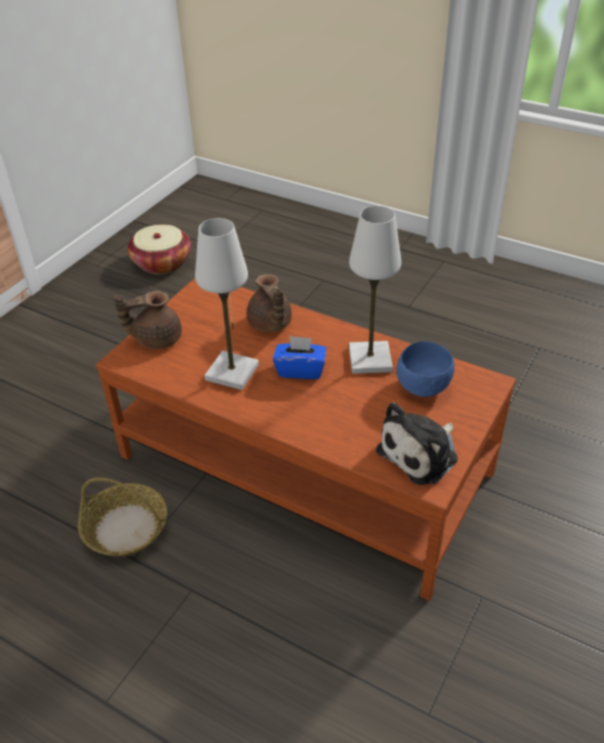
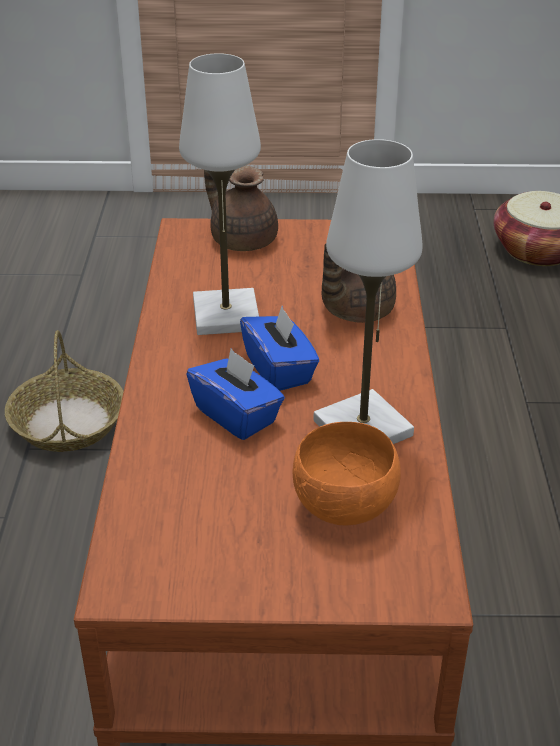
camera: 60 degrees right, 5 degrees down
plush toy [376,402,458,485] -> none
blue bowl [397,341,455,397] -> orange bowl [293,422,401,526]
none -> blue tissue box [187,349,285,440]

